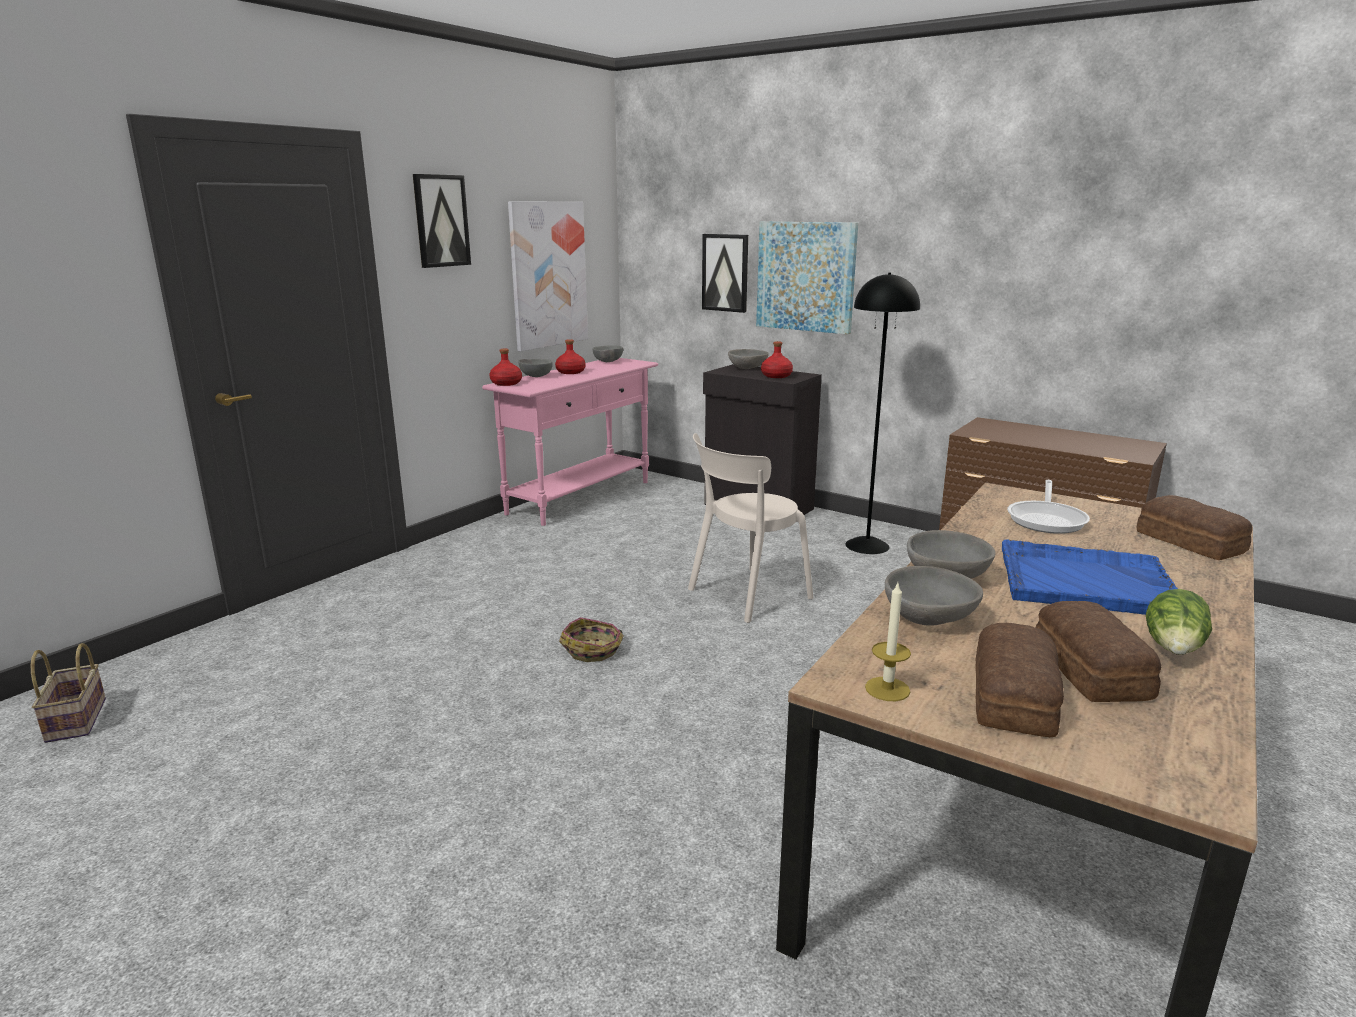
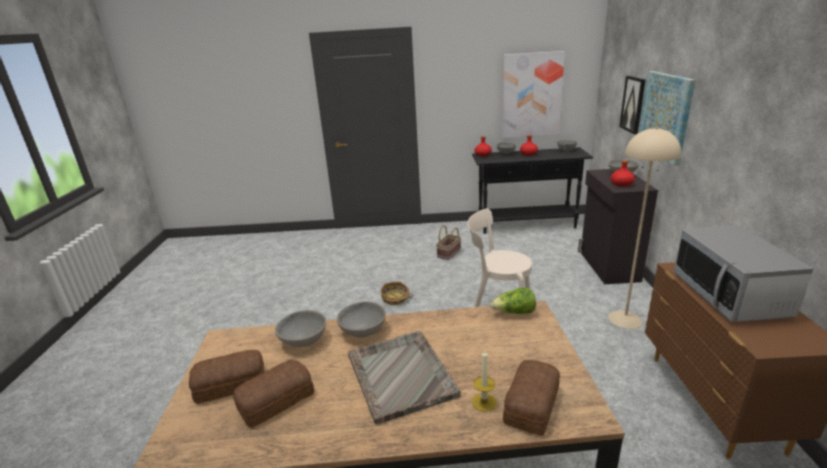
camera: 55 degrees right, 5 degrees up
basket [30,643,106,743] -> basket moved to [436,225,461,260]
picture [413,174,471,268] -> none
pink console table [482,358,658,526] -> black console table [472,147,593,234]
black floor lamp [845,273,920,554] -> beige floor lamp [608,127,681,329]
candle [865,583,911,701] -> candle moved to [472,350,497,412]
blue tray [1002,539,1178,615] -> grey tray [348,331,461,424]
frying pan [1007,480,1090,534] -> none
lettuce [1146,589,1212,655] -> lettuce moved to [490,288,536,314]
none -> microwave [674,225,814,322]

